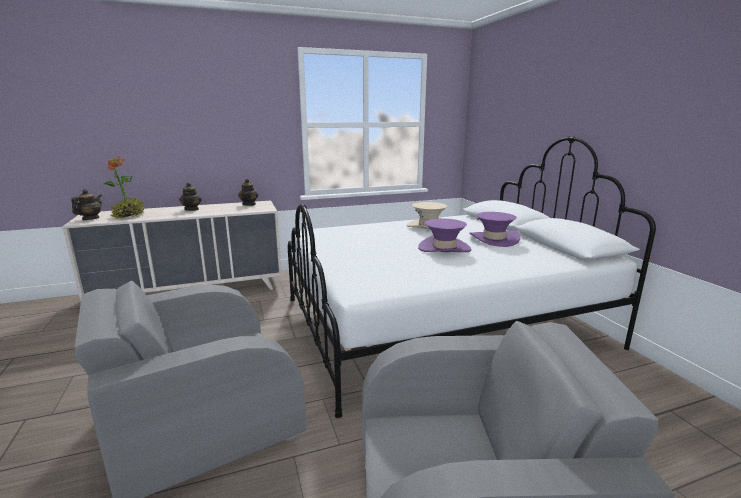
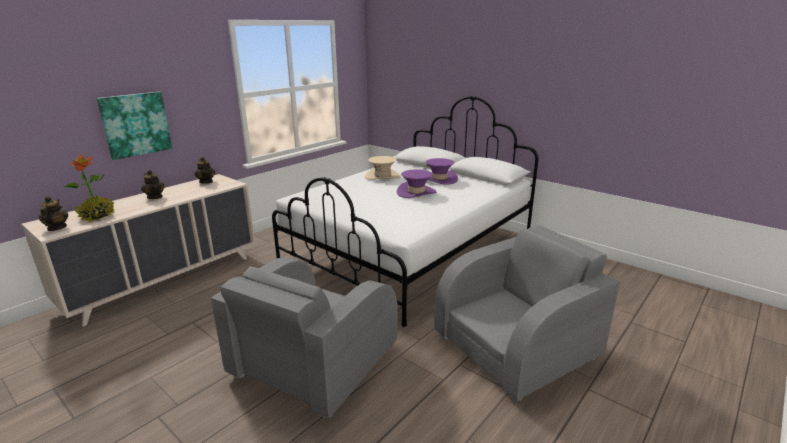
camera: 30 degrees left, 5 degrees up
none -> picture [97,92,172,160]

